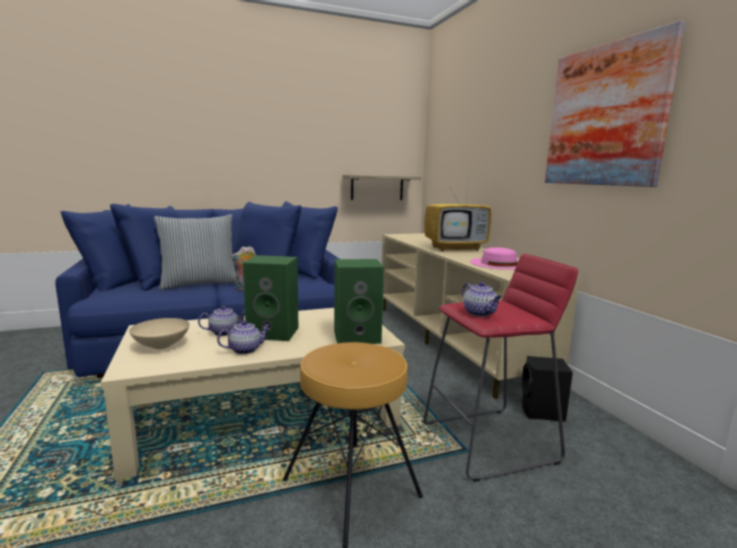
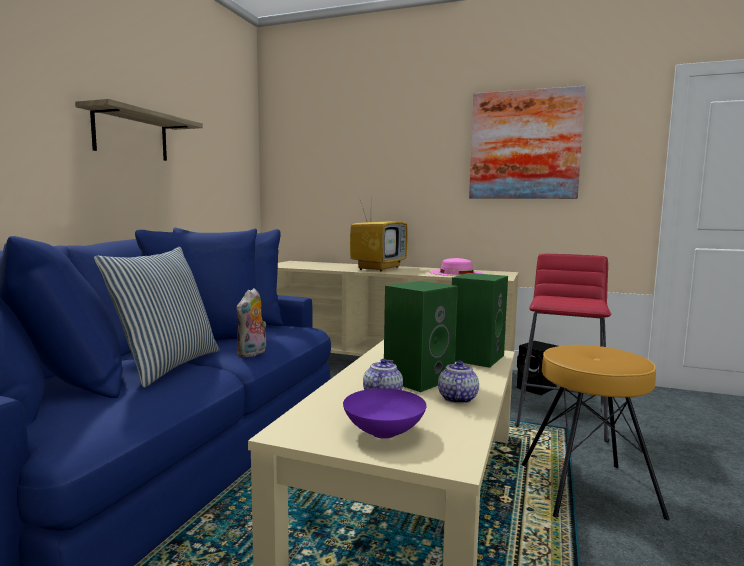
camera: 50 degrees left, 5 degrees down
beige bowl [129,318,190,349] -> purple bowl [343,388,427,439]
shelf [342,175,421,200] -> shelf moved to [75,99,203,161]
teapot [462,282,502,317] -> none

